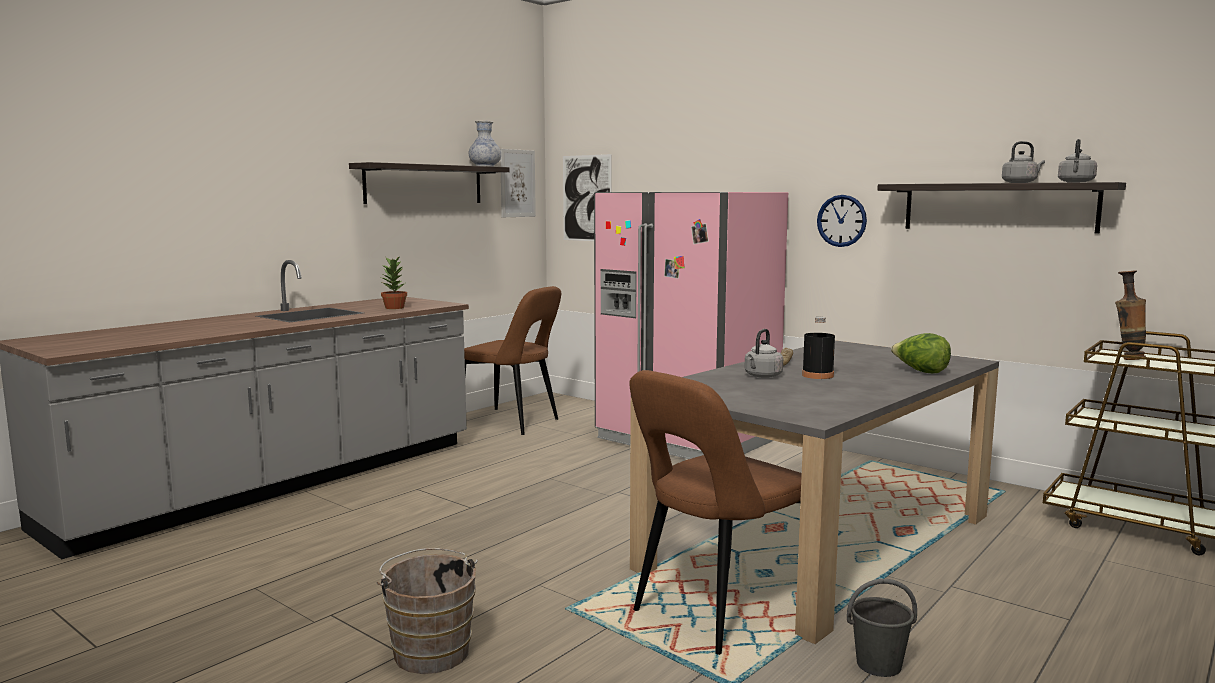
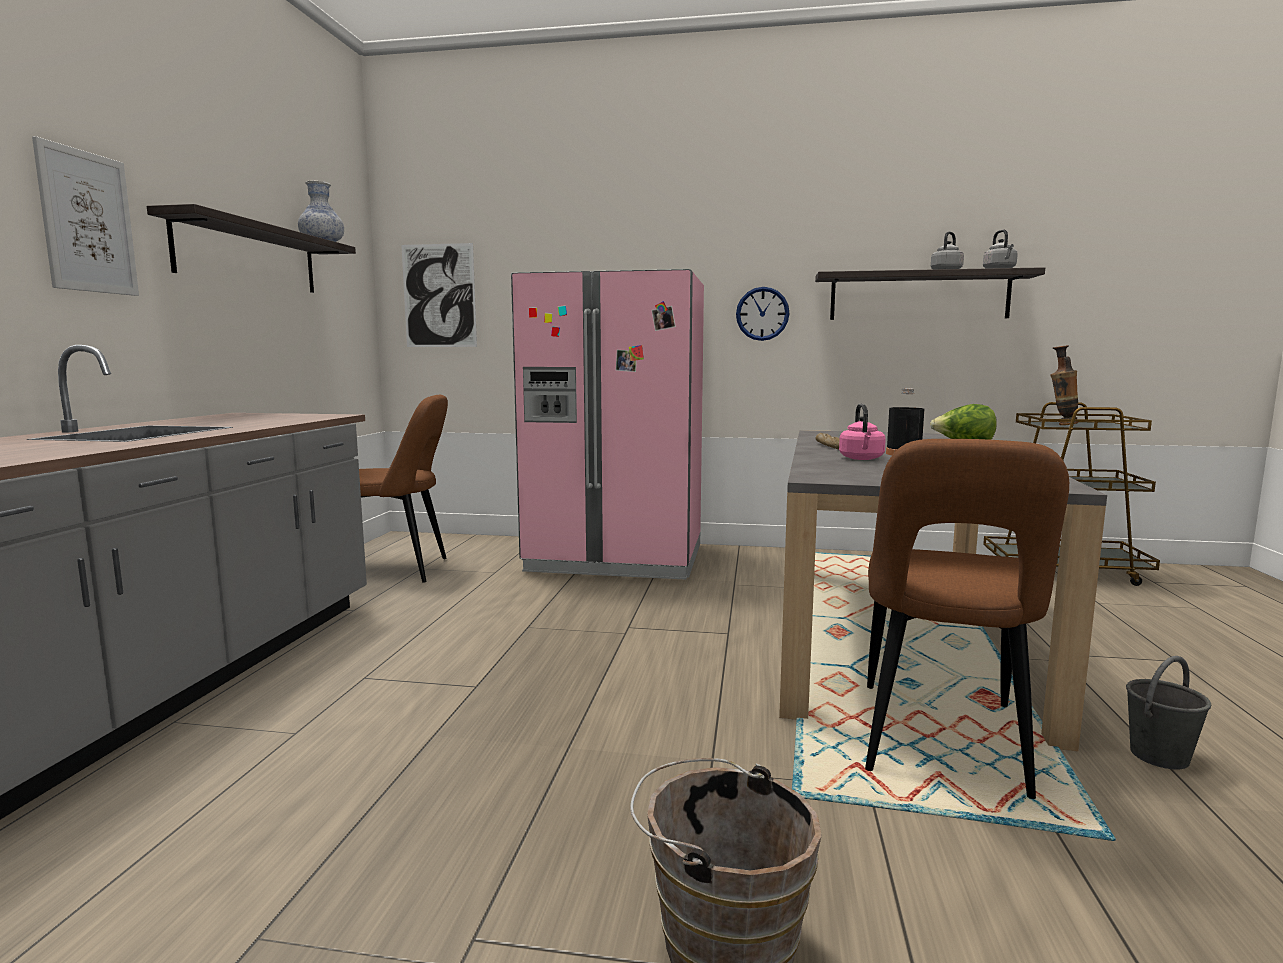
camera: 30 degrees left, 0 degrees up
potted plant [380,257,407,309] -> none
picture [500,149,536,217] -> picture moved to [32,136,139,296]
grey kettle [745,329,783,378] -> pink kettle [839,404,886,460]

